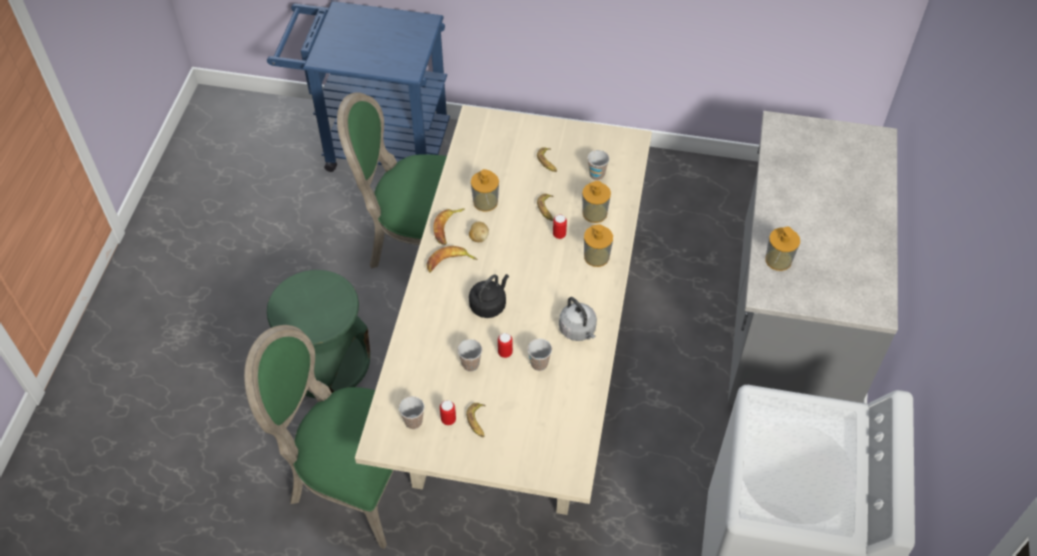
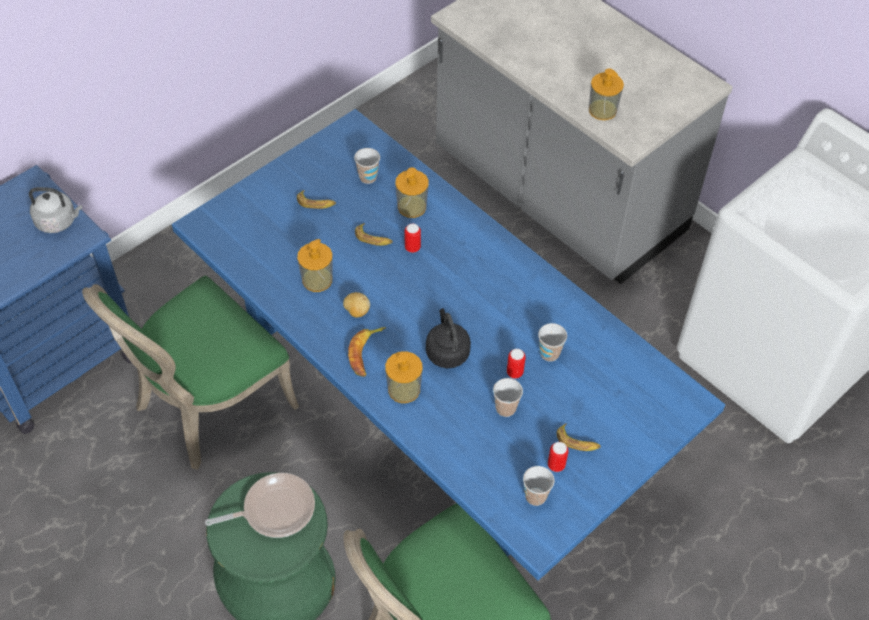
camera: 55 degrees left, 0 degrees up
beige dining table [355,105,652,515] -> blue dining table [172,109,725,580]
banana [433,209,465,245] -> none
grey kettle [559,297,597,341] -> grey kettle moved to [29,187,82,233]
soap dispenser [584,224,613,267] -> soap dispenser moved to [385,351,423,403]
none -> frying pan [205,473,315,538]

